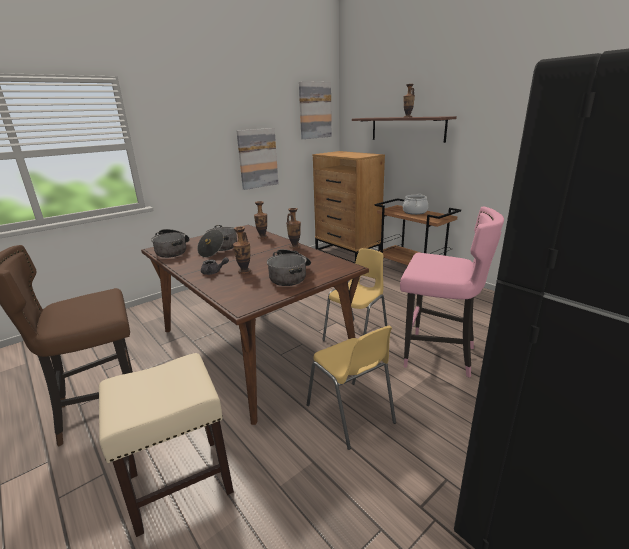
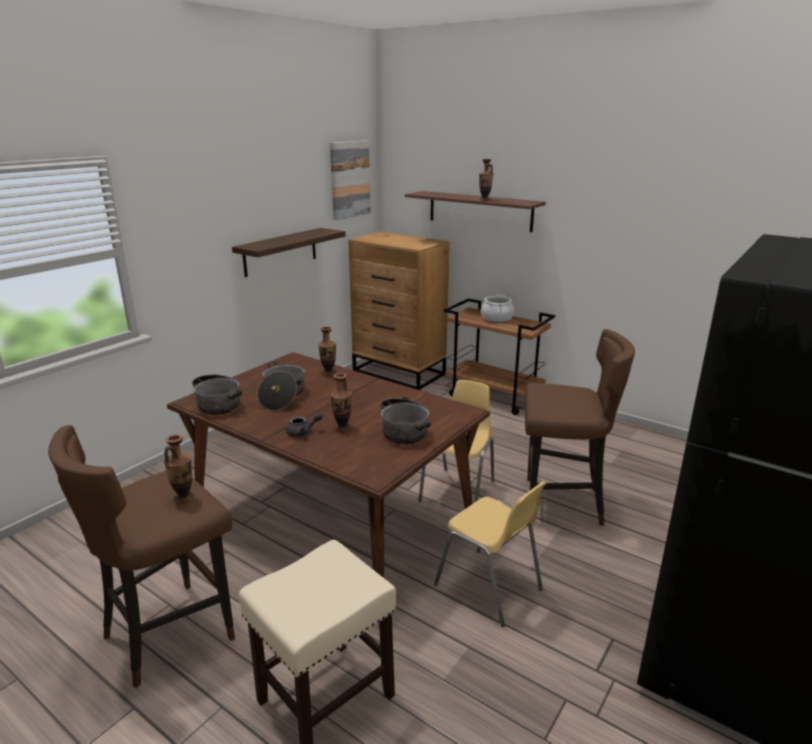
camera: 15 degrees left, 0 degrees up
picture [237,128,279,190] -> shelf [232,228,346,277]
vase [286,208,301,249] -> vase moved to [164,435,194,504]
pink stool [400,207,504,378] -> brown stool [525,329,635,526]

